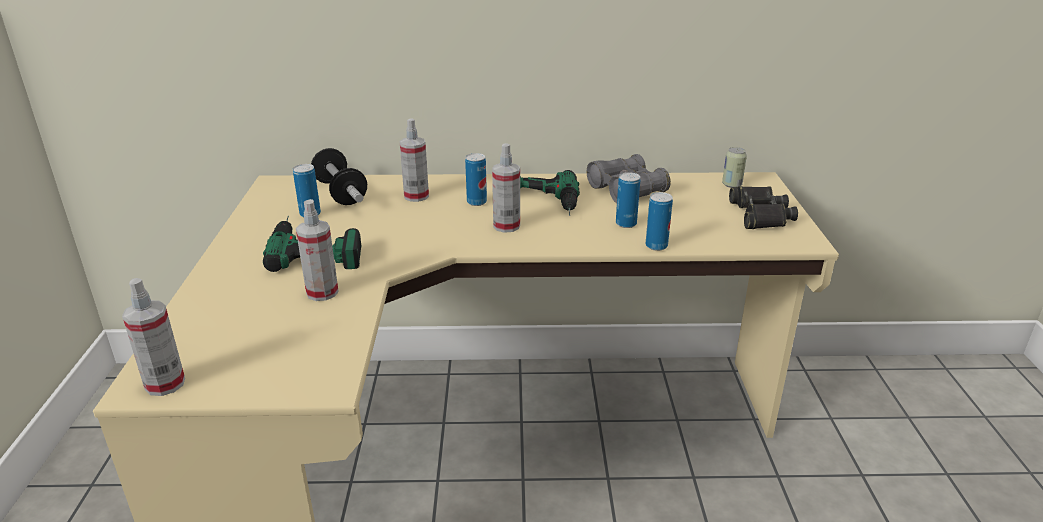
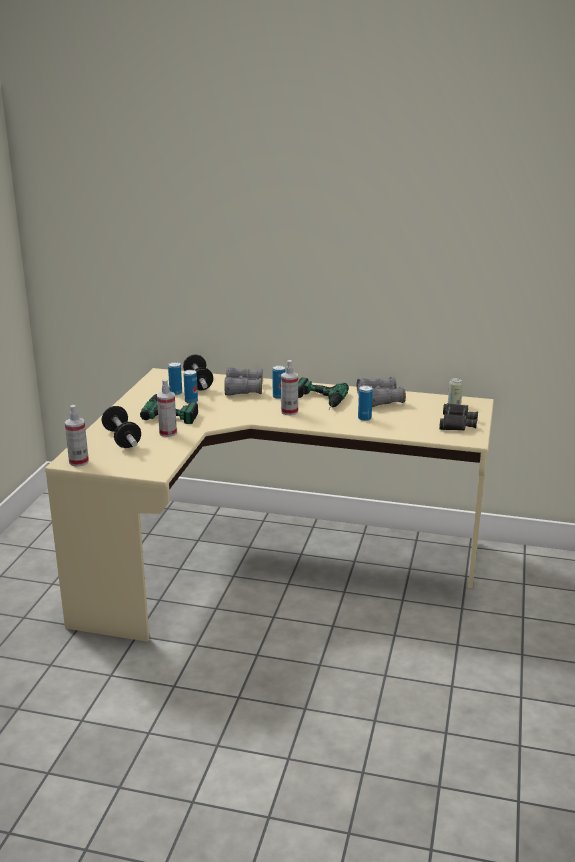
camera: 15 degrees right, 5 degrees down
spray bottle [400,118,429,202] -> grey binoculars [224,367,263,396]
can [645,192,673,251] -> can moved to [184,370,198,404]
none -> dumbbell [101,406,141,448]

